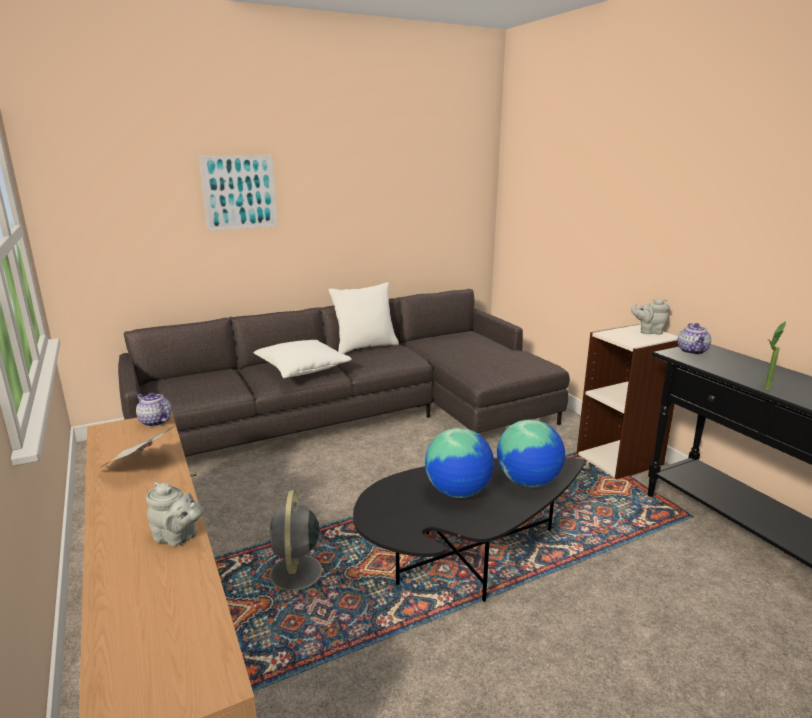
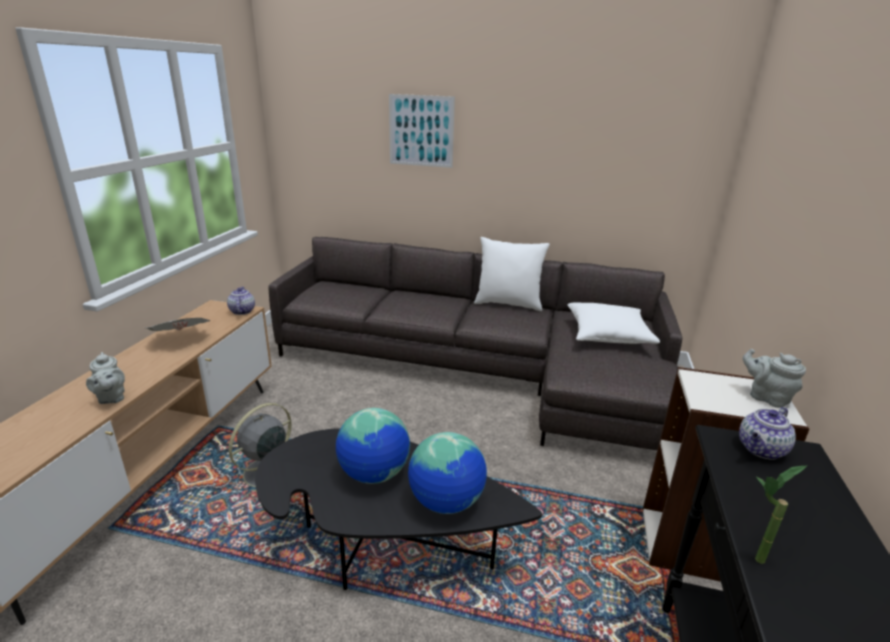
camera: 40 degrees right, 5 degrees up
white pillow [253,340,352,378] -> white pillow moved to [567,302,660,344]

